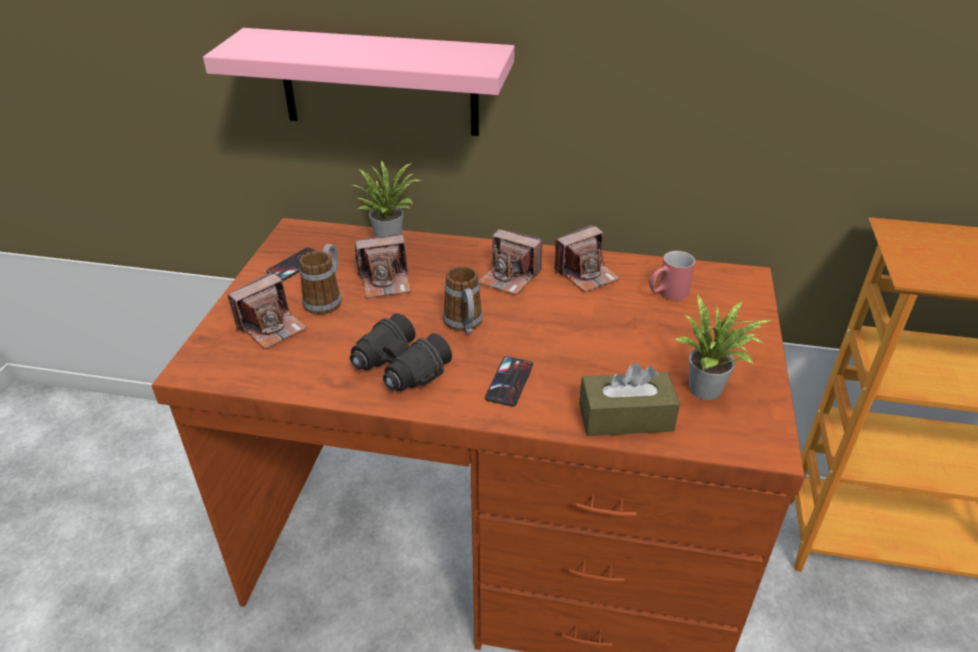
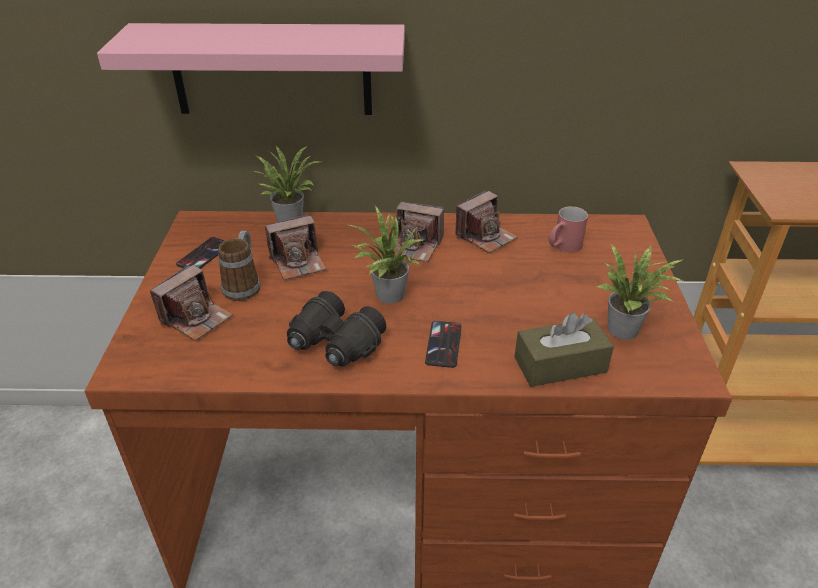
camera: 10 degrees left, 0 degrees up
mug [443,266,483,334] -> potted plant [349,206,425,304]

